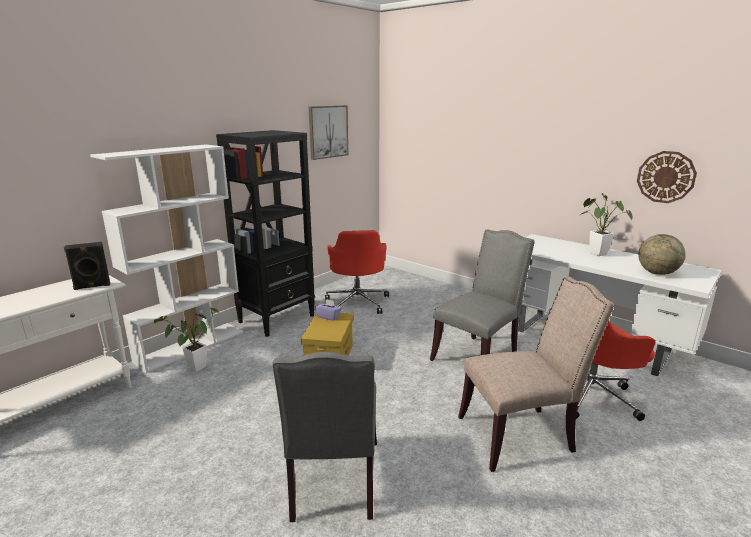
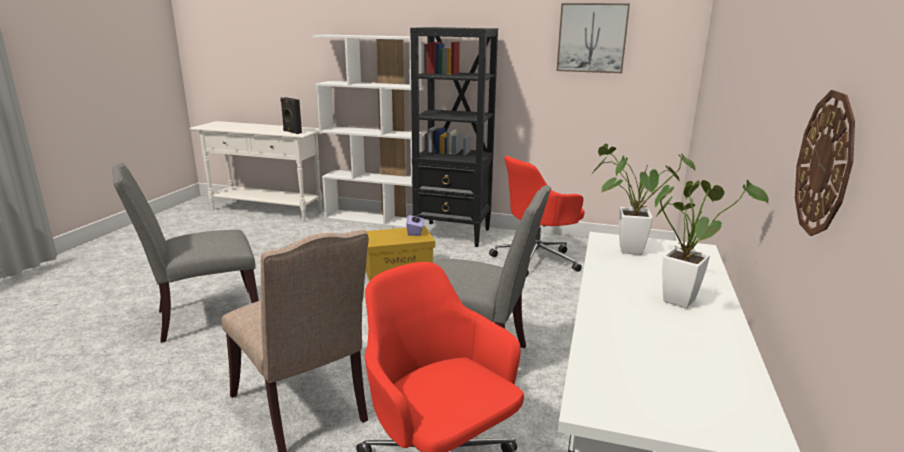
camera: 65 degrees right, 0 degrees up
potted plant [154,307,219,372] -> potted plant moved to [593,144,695,255]
globe [638,234,686,275] -> none

